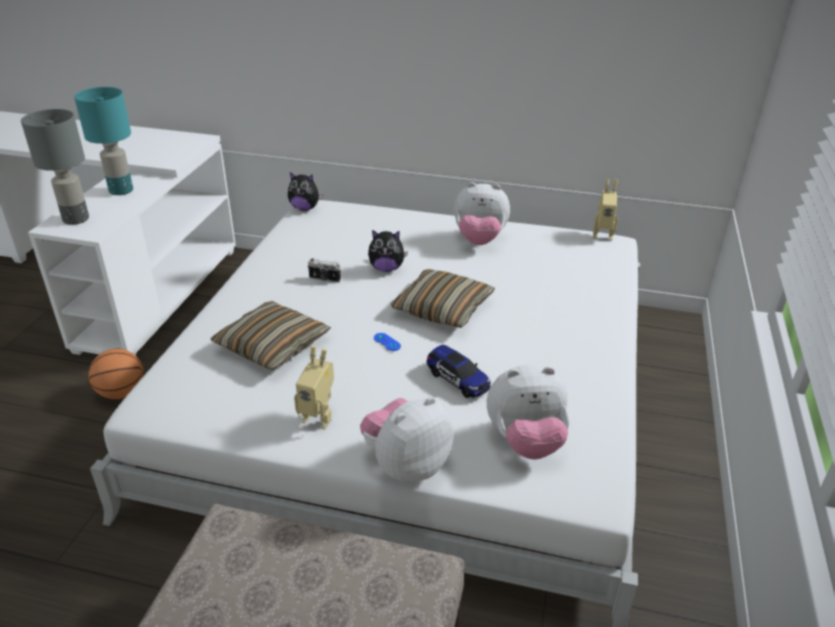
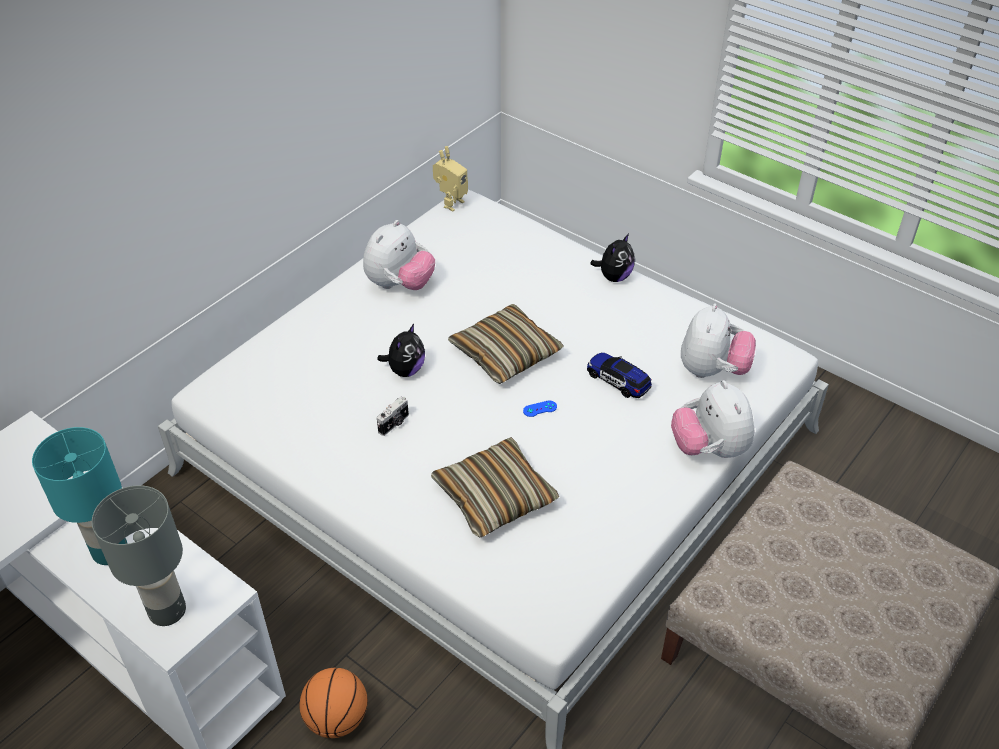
camera: 65 degrees left, 10 degrees up
plush toy [288,172,324,211] -> plush toy moved to [590,234,635,282]
toy robot [294,346,334,429] -> none
toy car [426,344,491,398] -> toy car turned 120 degrees counterclockwise [587,352,652,398]

